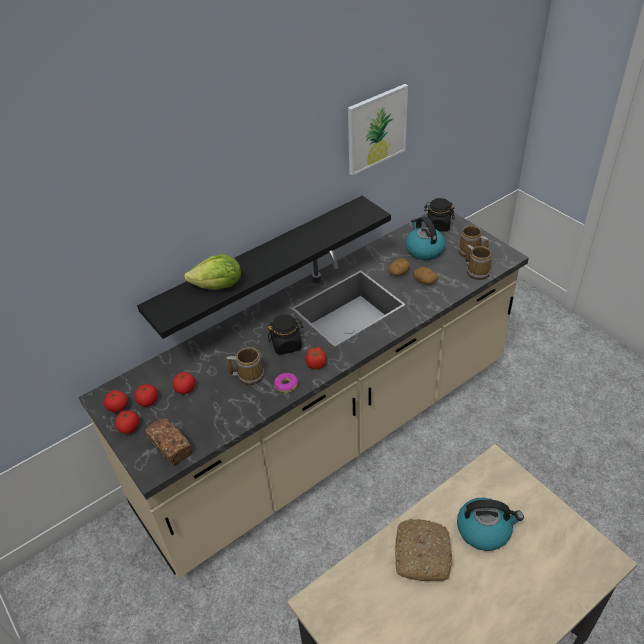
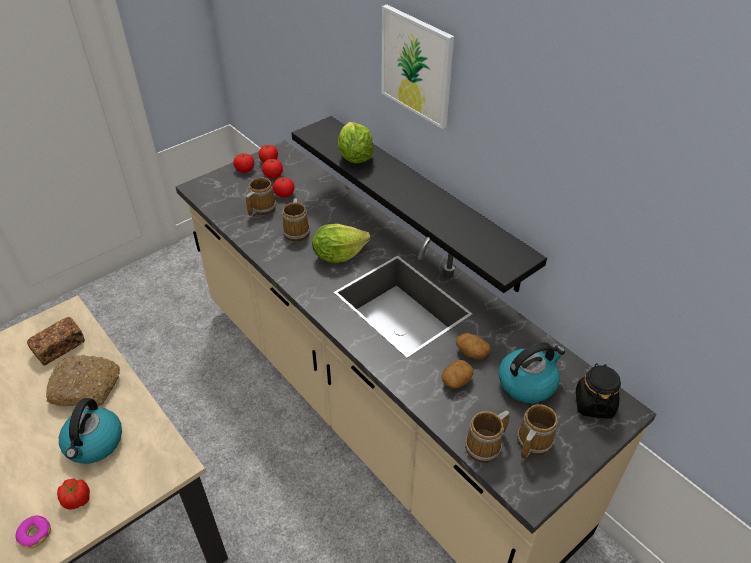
camera: 85 degrees right, 0 degrees up
bread [146,418,192,466] -> bread moved to [27,317,85,365]
black jar [268,314,304,355] -> lettuce [312,224,370,263]
donut [274,373,298,393] -> donut moved to [16,515,51,549]
tomato [305,347,326,370] -> tomato moved to [57,478,90,510]
picture [348,84,408,176] -> picture moved to [381,5,454,129]
none -> mug [246,178,276,216]

